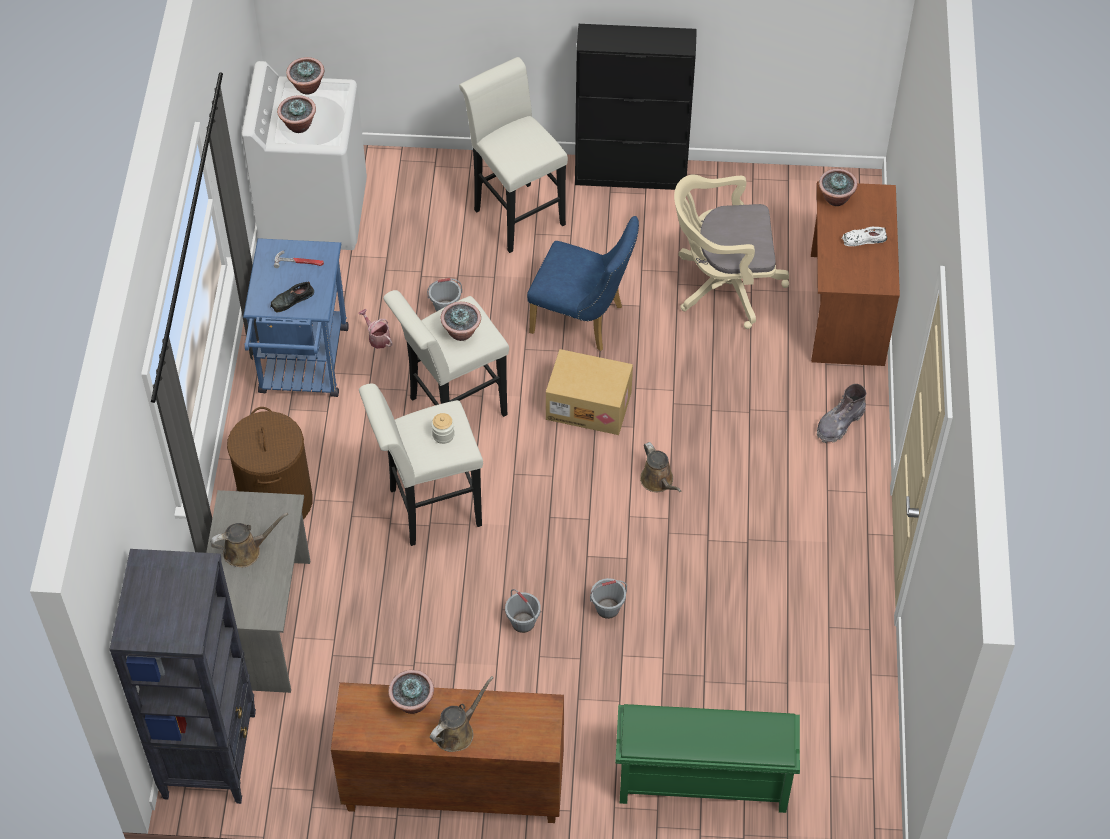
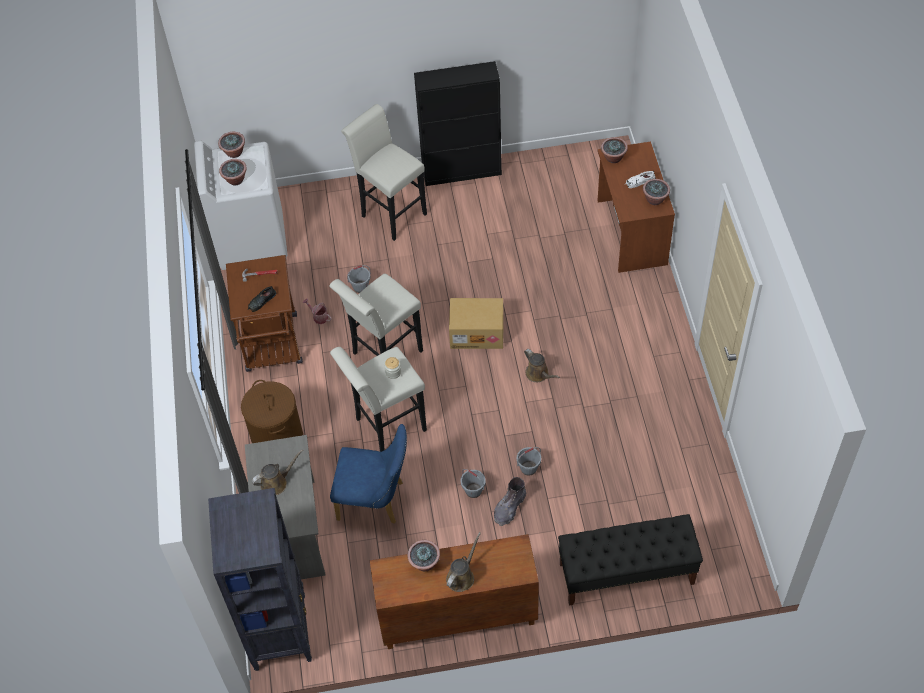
camera: 10 degrees left, 0 degrees up
blue cart [243,238,349,397] -> brown cart [226,255,303,372]
potted plant [440,302,481,341] -> potted plant moved to [643,179,670,205]
blue chair [527,216,639,351] -> blue chair moved to [330,424,407,524]
green shoe rack [615,704,800,813] -> black bench [558,514,703,606]
beige office chair [674,174,789,329] -> none
grey boot [817,384,866,443] -> grey boot moved to [494,477,526,526]

